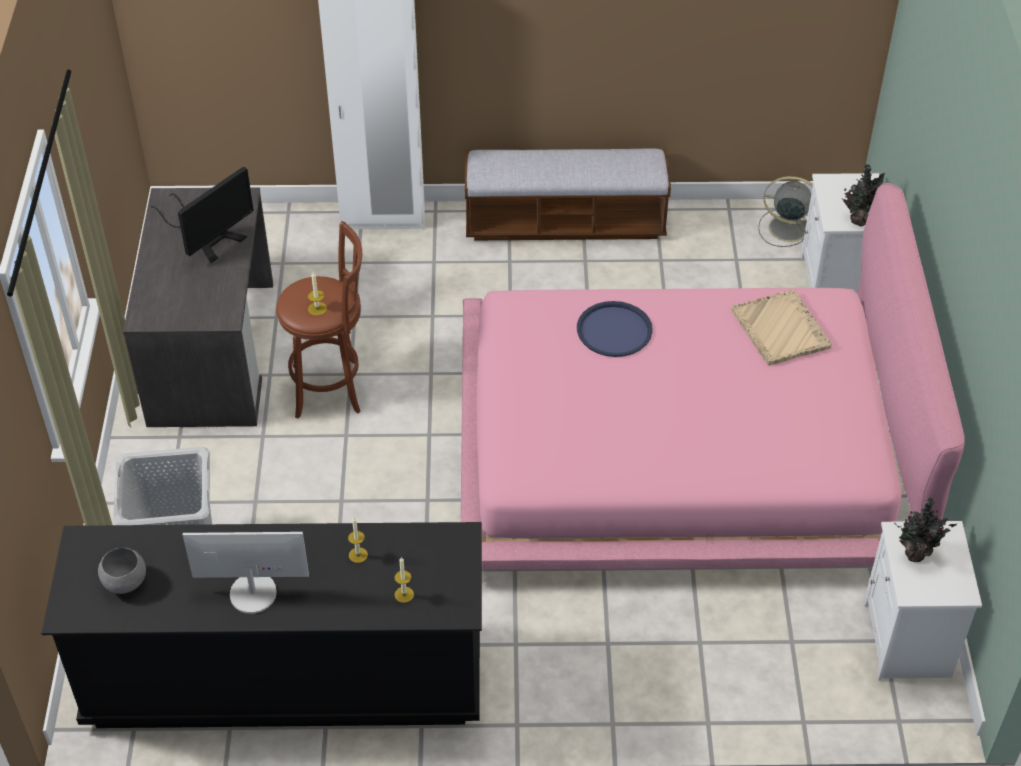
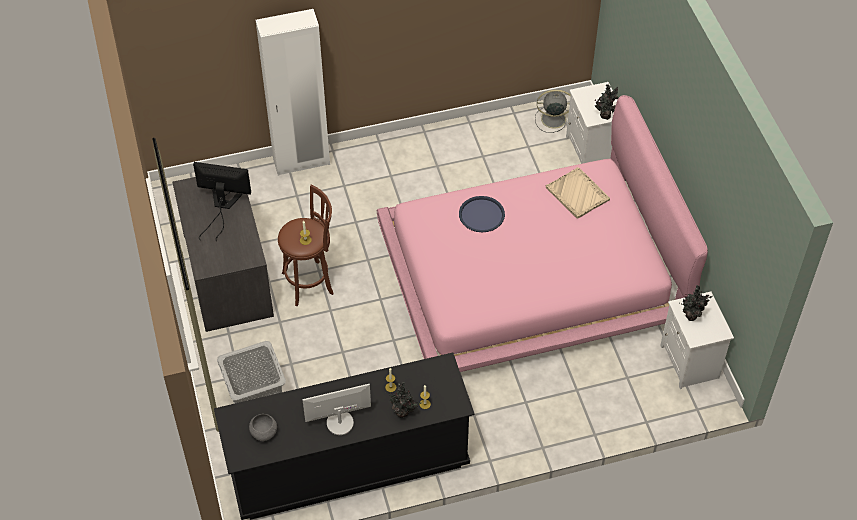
camera: 15 degrees left, 5 degrees up
monitor [151,167,254,263] -> monitor turned 105 degrees counterclockwise [193,162,251,241]
bench [465,148,671,240] -> none
none -> potted plant [384,382,421,418]

